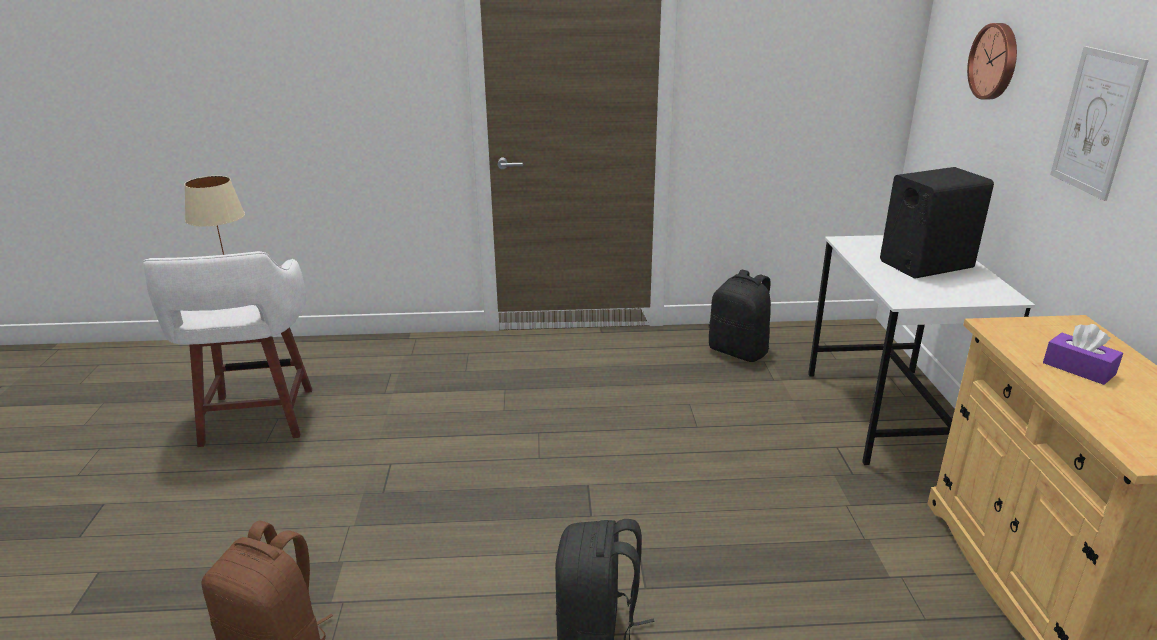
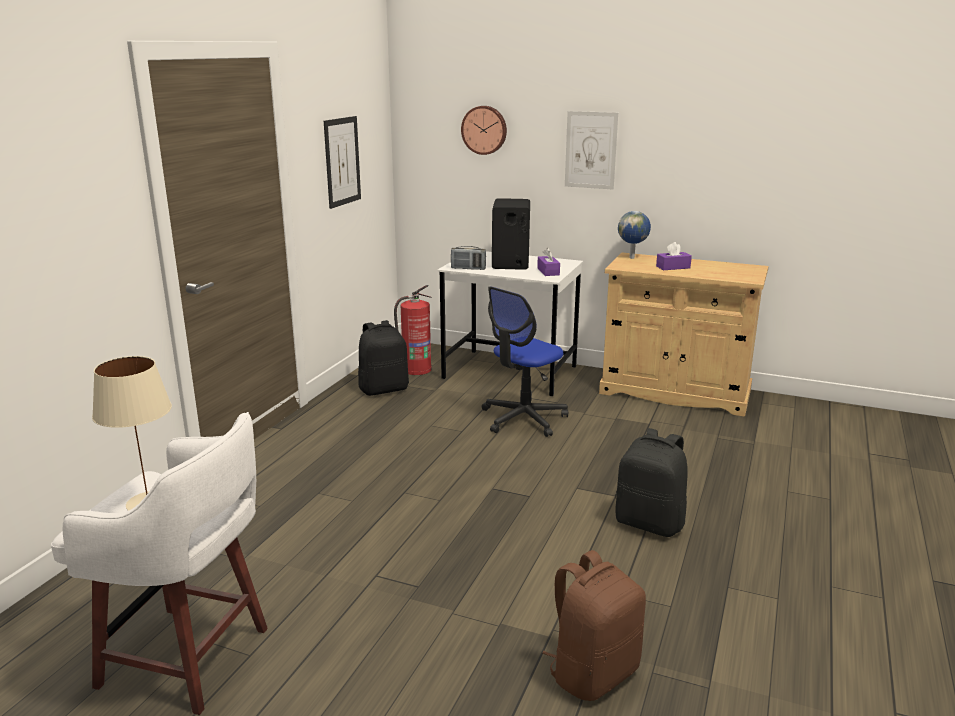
camera: 65 degrees left, 5 degrees down
none -> picture [324,116,361,209]
none -> fire extinguisher [394,285,432,375]
none -> radio [451,246,486,270]
none -> office chair [482,286,568,437]
none -> purple tissue box [537,248,560,276]
none -> globe [618,211,651,259]

